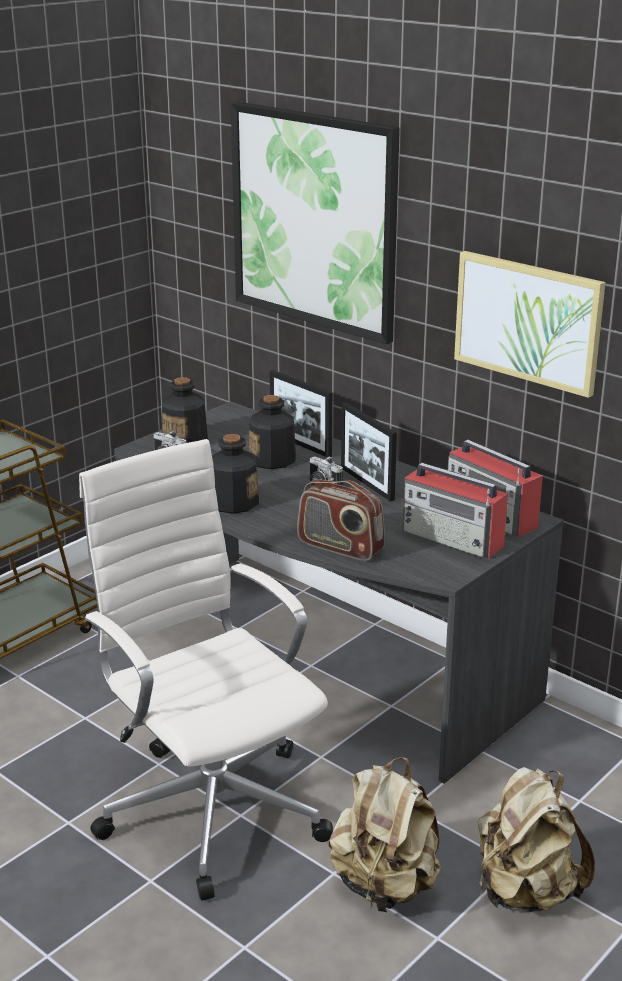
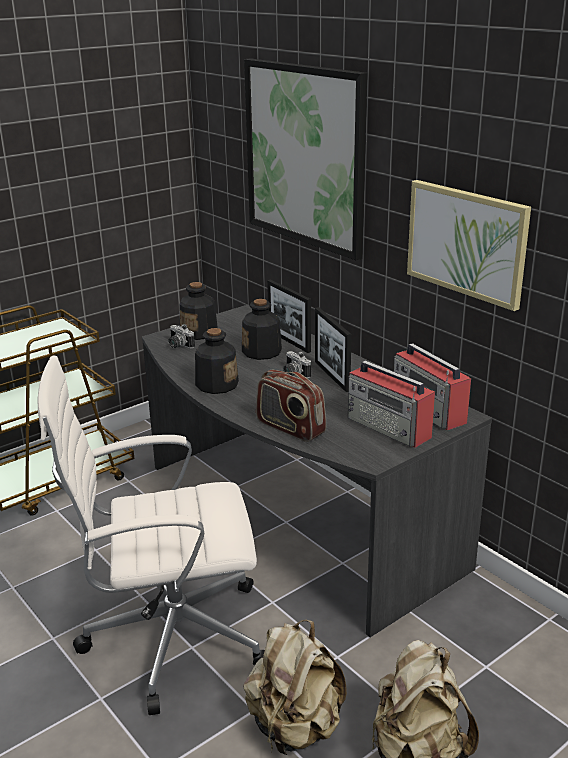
camera: 10 degrees right, 0 degrees up
white office chair [79,439,333,900] -> white office chair turned 75 degrees counterclockwise [37,356,265,715]

